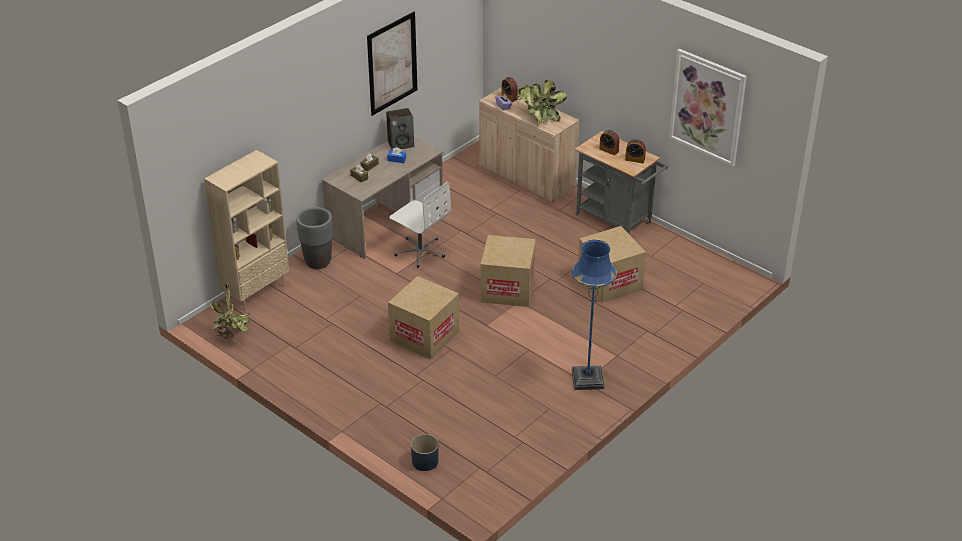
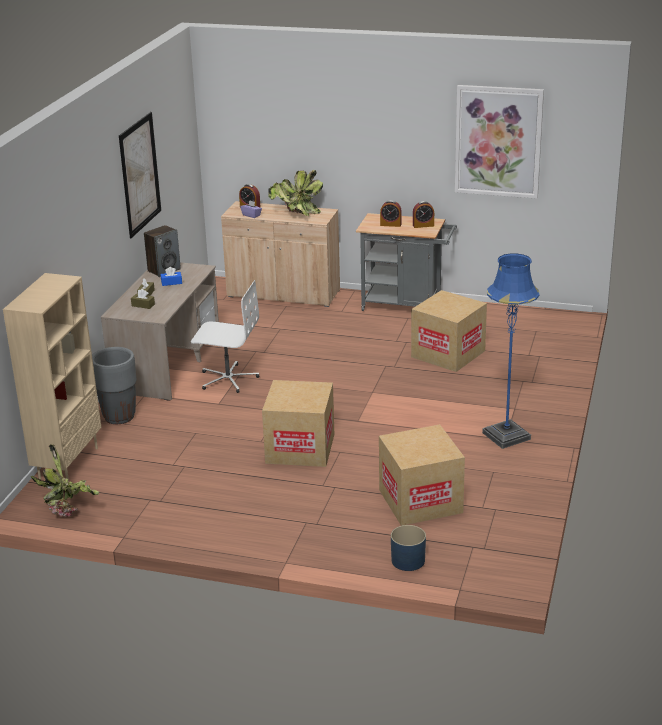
camera: 25 degrees left, 10 degrees down
cardboard box [481,235,536,307] -> cardboard box moved to [379,424,465,526]

